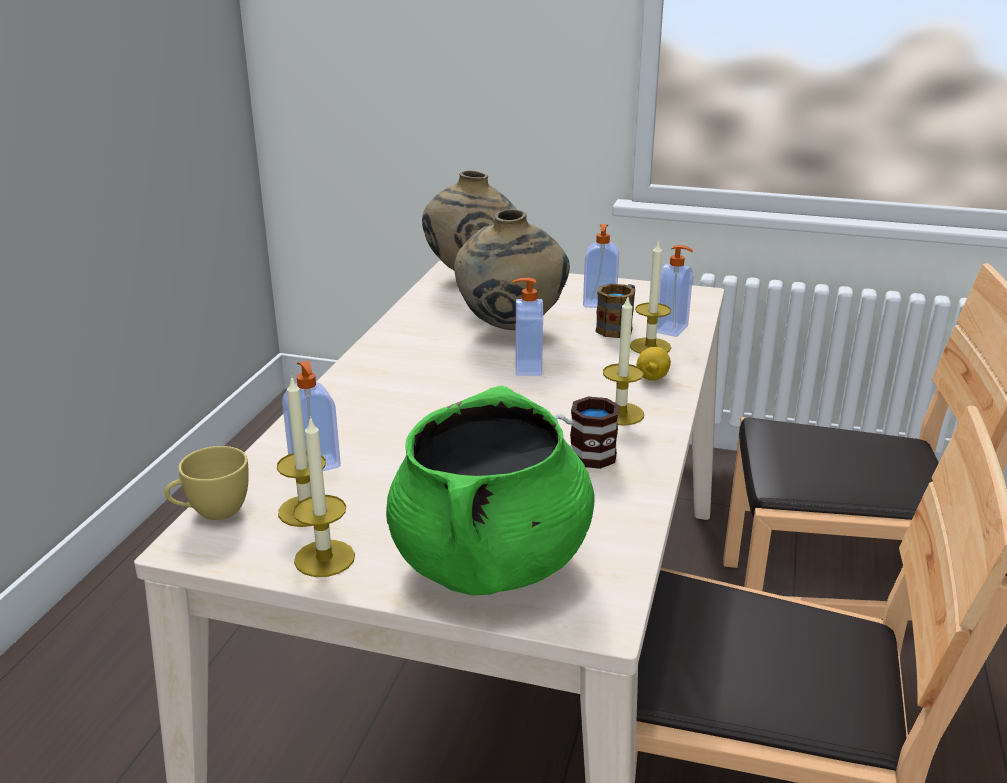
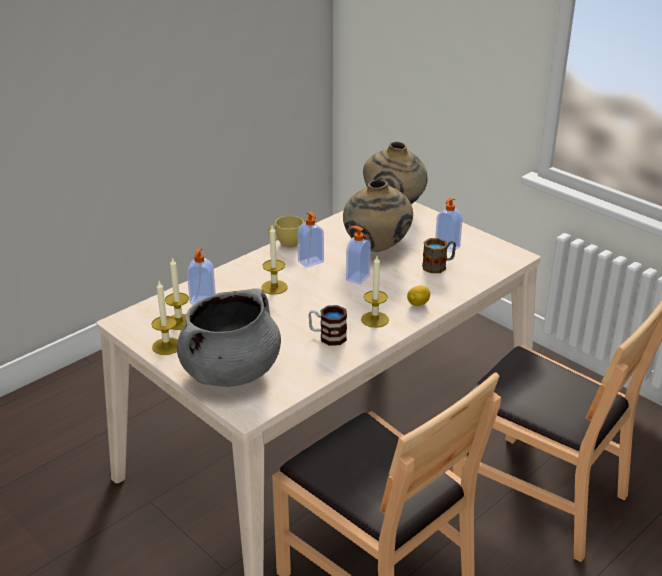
camera: 30 degrees right, 5 degrees up
yellow cup [164,446,249,520] -> yellow cup moved to [268,216,304,247]
green cooking pot [386,386,595,595] -> grey cooking pot [177,288,281,387]
candle [630,240,671,354] -> candle moved to [261,226,288,295]
soap dispenser [657,245,693,337] -> soap dispenser moved to [297,212,324,268]

